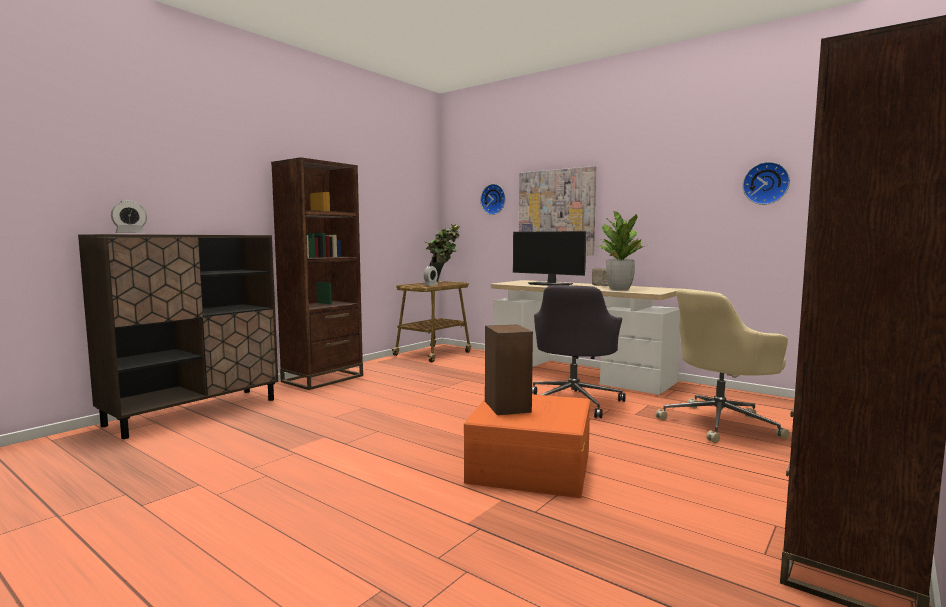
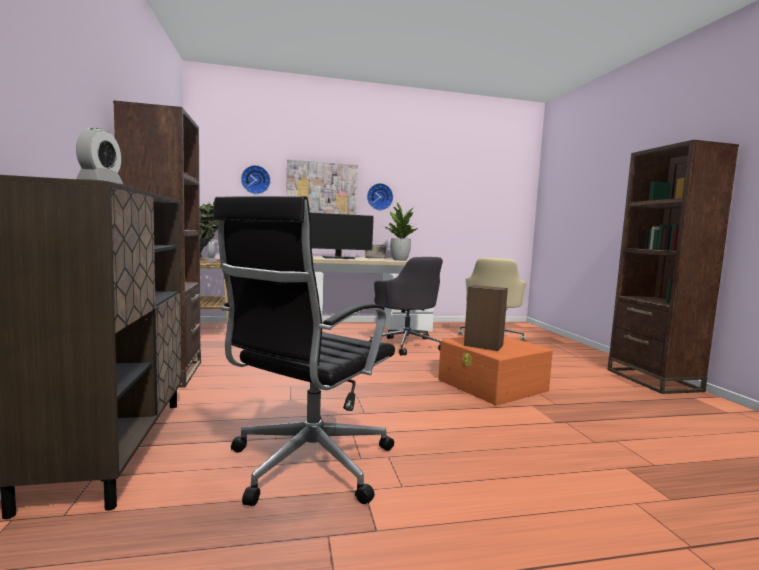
camera: 50 degrees left, 0 degrees up
wall clock [743,162,790,205] -> wall clock moved to [367,183,393,210]
none -> black office chair [213,196,395,506]

